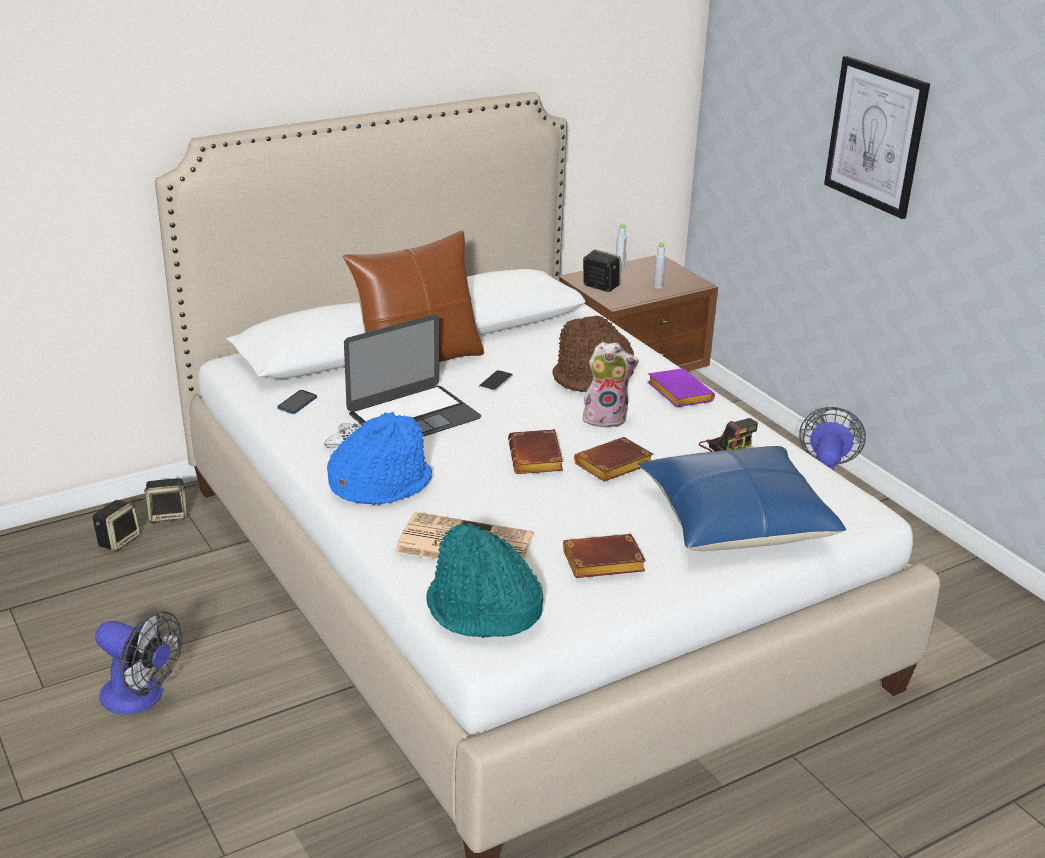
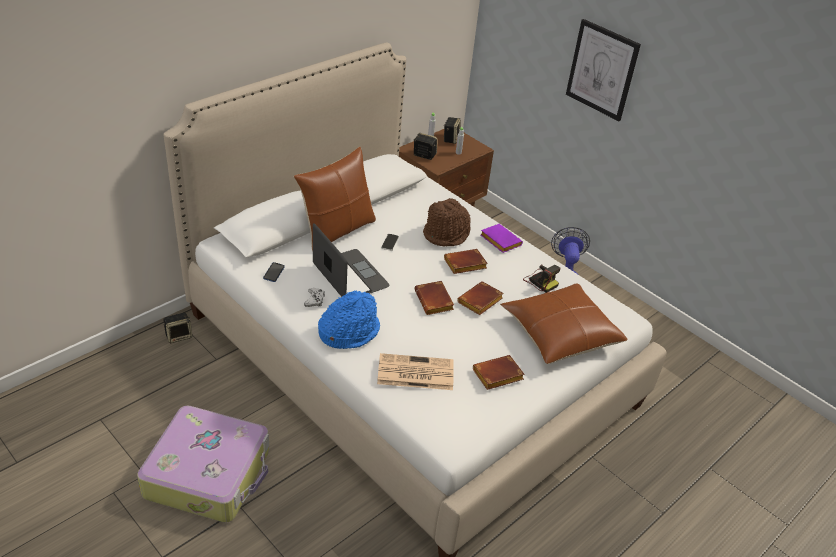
camera: 15 degrees left, 10 degrees up
speaker [93,500,141,551] -> speaker moved to [443,117,461,144]
fan [95,611,182,714] -> suitcase [137,405,269,523]
laptop [344,315,481,437] -> laptop turned 75 degrees counterclockwise [313,223,389,297]
turquoise hat [426,523,543,638] -> none
plush toy [583,342,639,428] -> brown book [444,249,488,274]
blue pillow [638,446,846,551] -> brown pillow [500,283,628,364]

